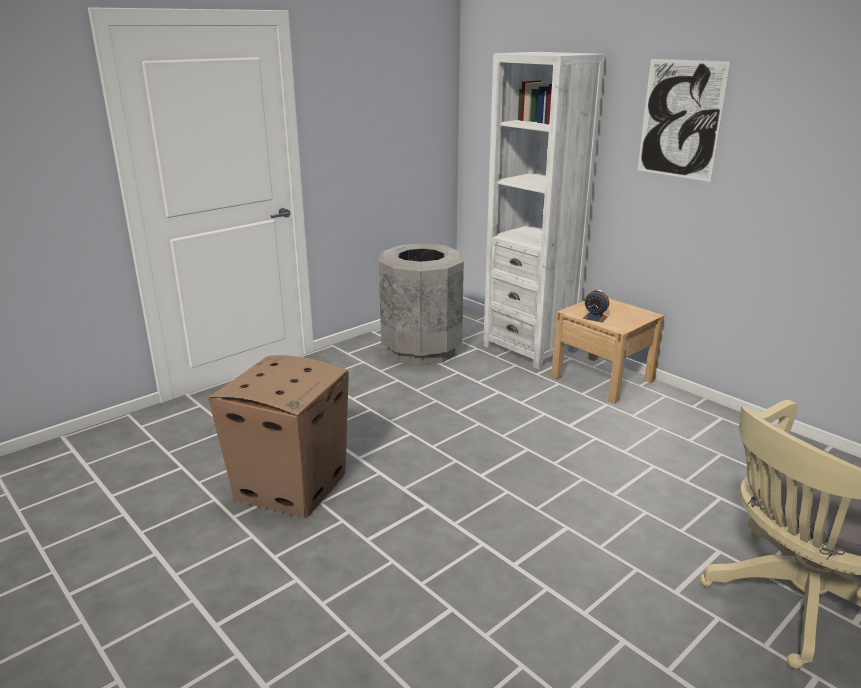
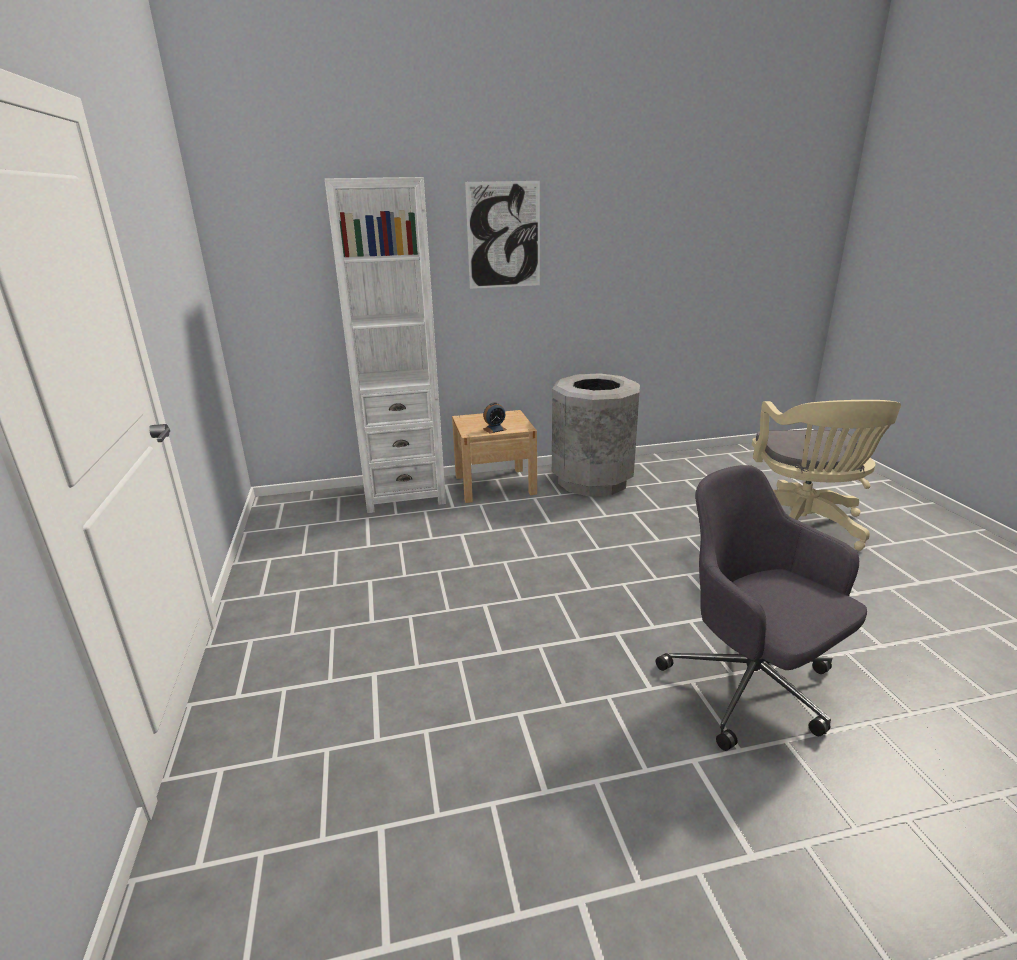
camera: 60 degrees left, 0 degrees up
cardboard box [208,355,349,518] -> none
grey trash can [379,243,464,366] -> grey trash can moved to [552,373,640,497]
none -> grey office chair [656,465,867,751]

